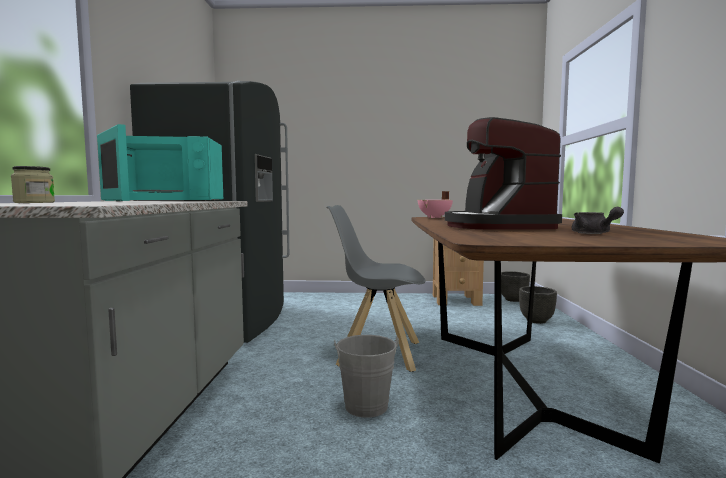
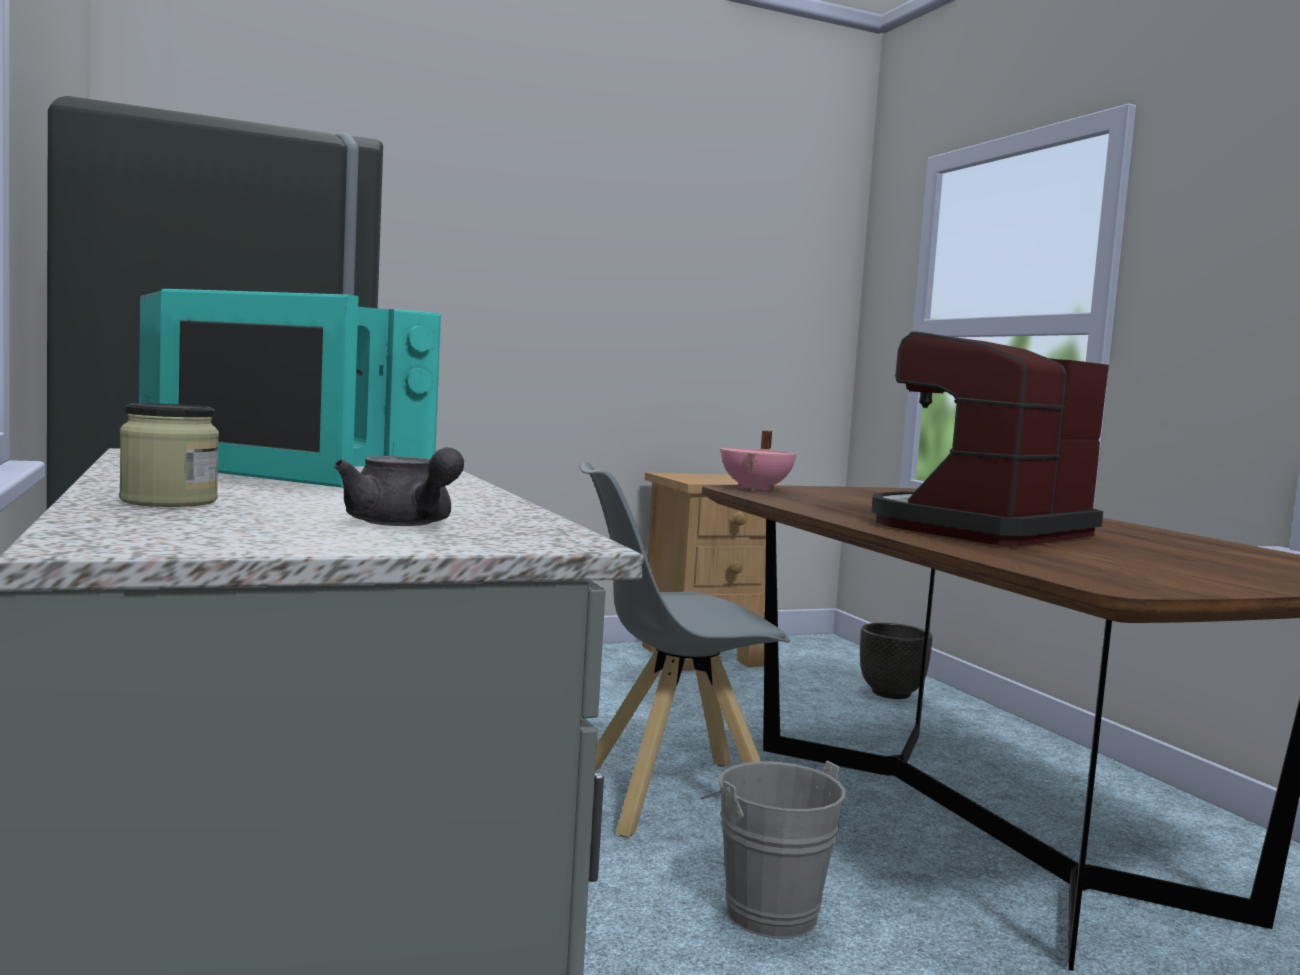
camera: 25 degrees left, 0 degrees up
coffee machine [445,117,562,230] -> coffee machine turned 75 degrees clockwise [871,331,1109,547]
black planter [501,271,530,302] -> none
grey teapot [572,207,624,234] -> grey teapot moved to [334,447,464,526]

